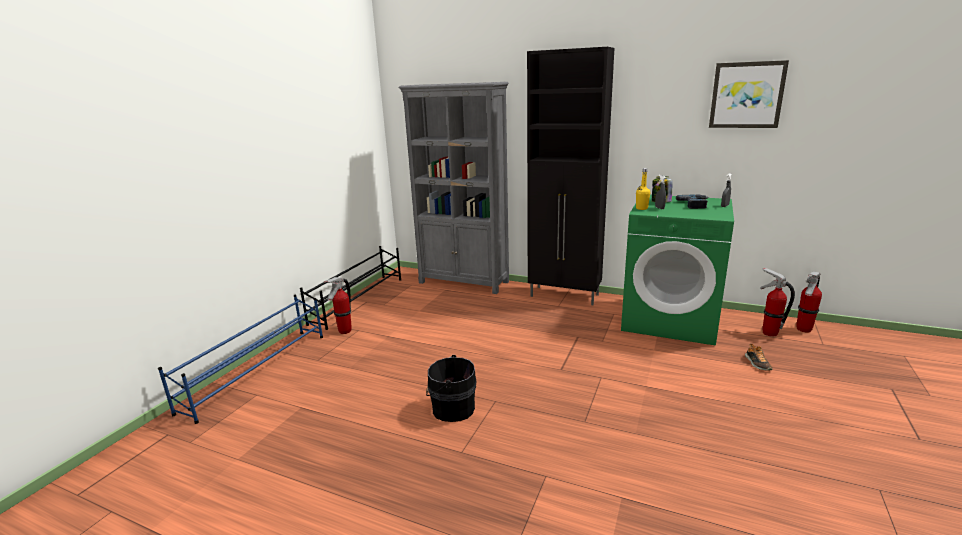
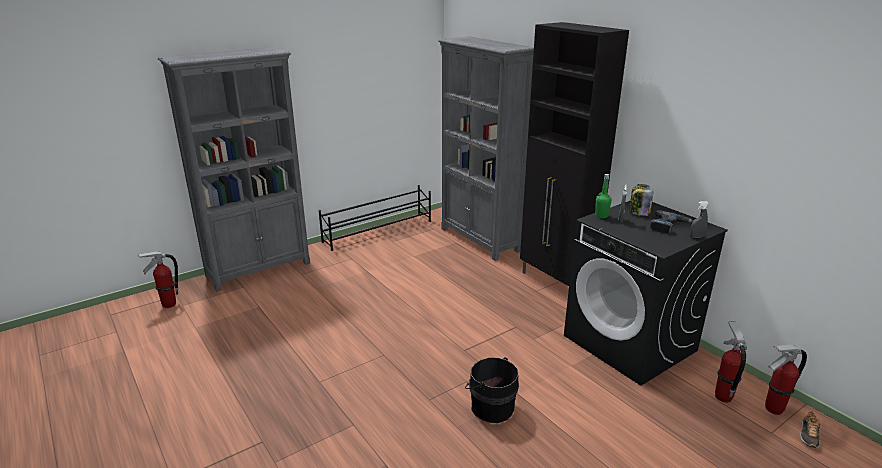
camera: 30 degrees right, 5 degrees up
blue shoe rack [158,295,323,424] -> grey bookcase [158,47,310,292]
fire extinguisher [324,277,352,334] -> fire extinguisher moved to [137,252,178,308]
black bucket [426,355,477,422] -> black bucket moved to [465,357,519,423]
green washing machine [621,195,734,346] -> black washing machine [564,201,728,386]
yellow bottle [636,168,650,210] -> green bottle [595,174,612,218]
picture [709,60,789,128] -> none
shoe [745,343,773,371] -> shoe moved to [800,411,820,448]

